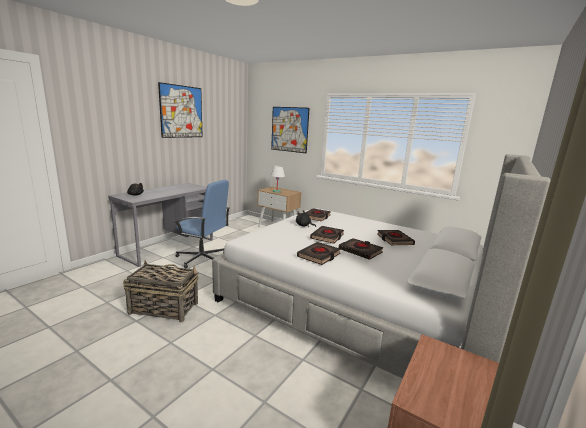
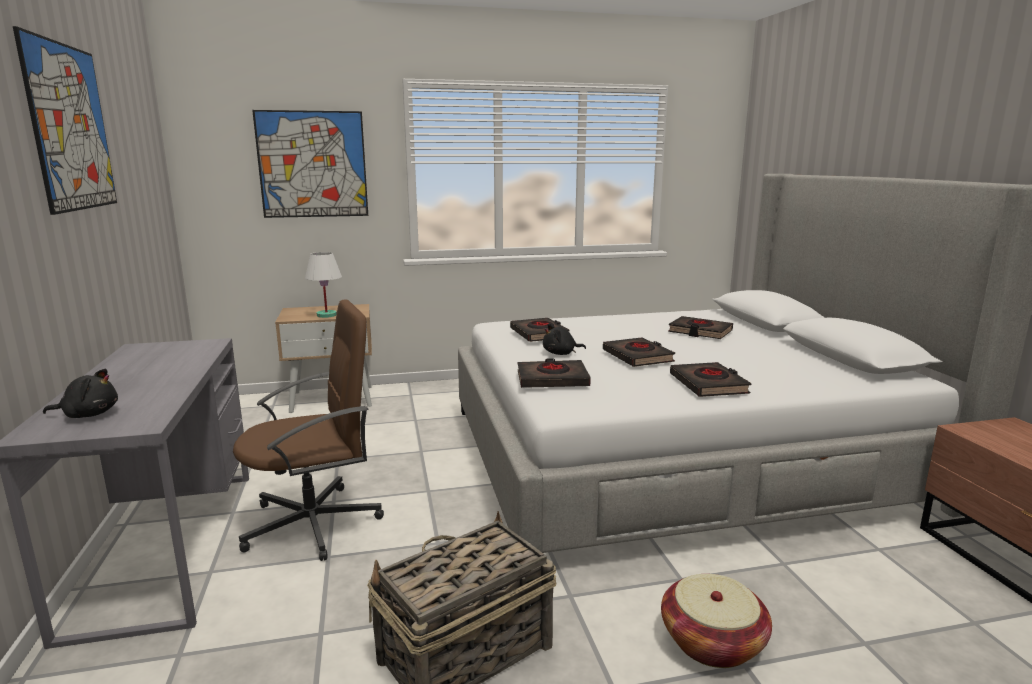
camera: 45 degrees left, 0 degrees up
blue office chair [175,180,229,269] -> brown office chair [233,299,384,561]
black book [339,238,383,260] -> black book moved to [518,358,591,388]
none -> basket [661,574,772,668]

